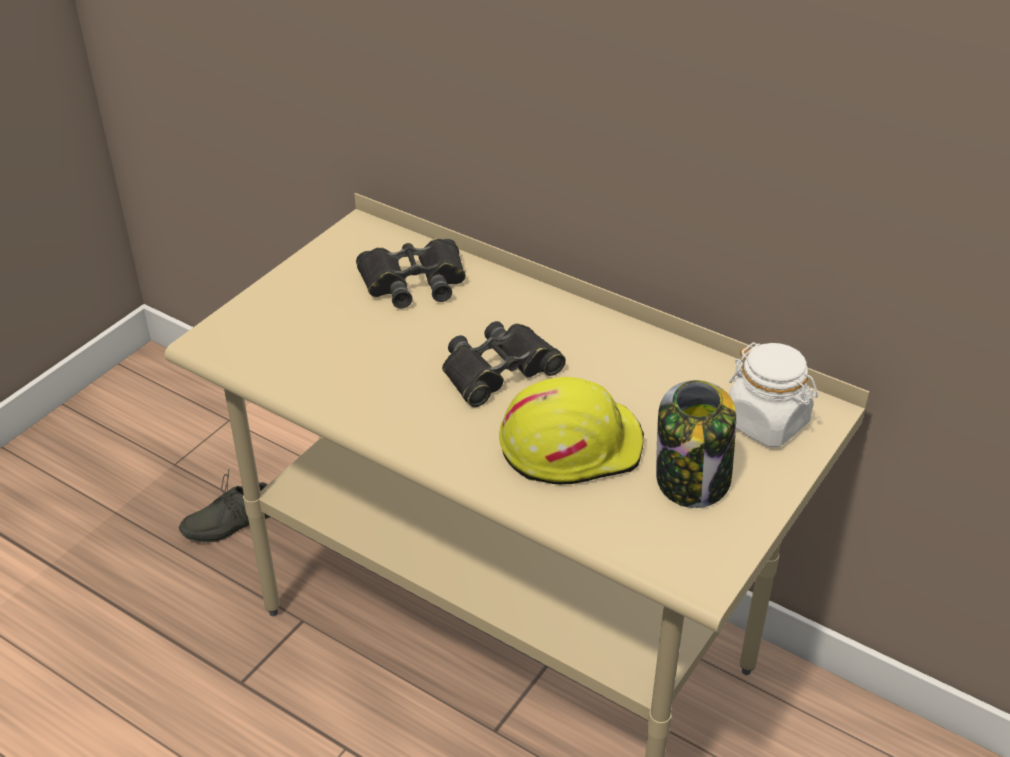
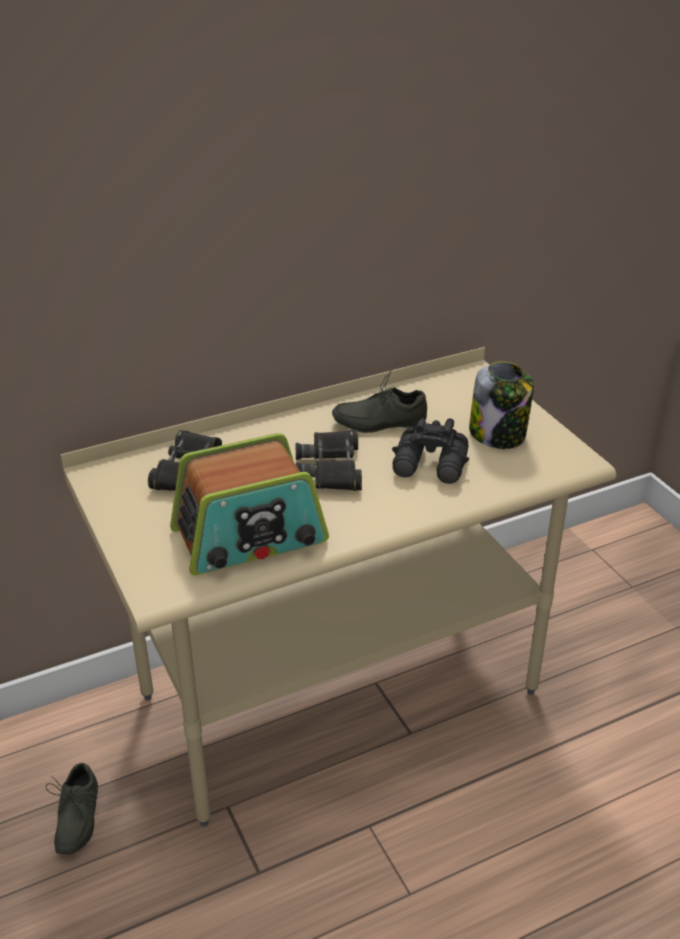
camera: 60 degrees left, 5 degrees down
yellow hard hat [499,377,644,485] -> black binoculars [392,418,469,484]
white jar [728,342,818,447] -> none
none -> radio [170,433,329,575]
none -> grey shoe [332,369,427,433]

